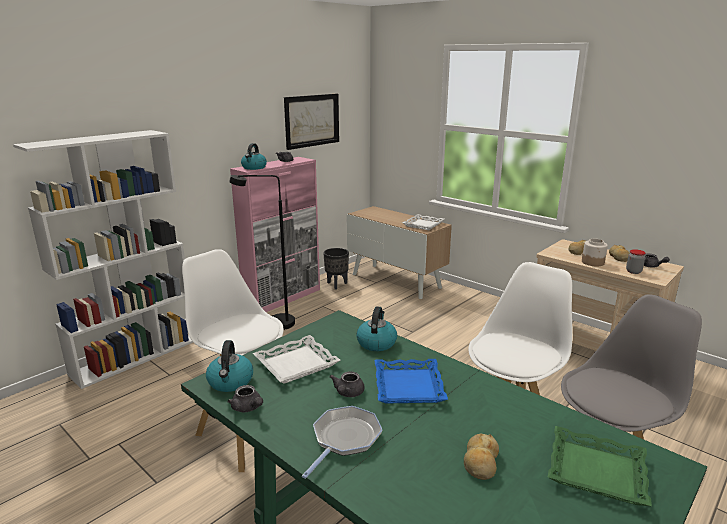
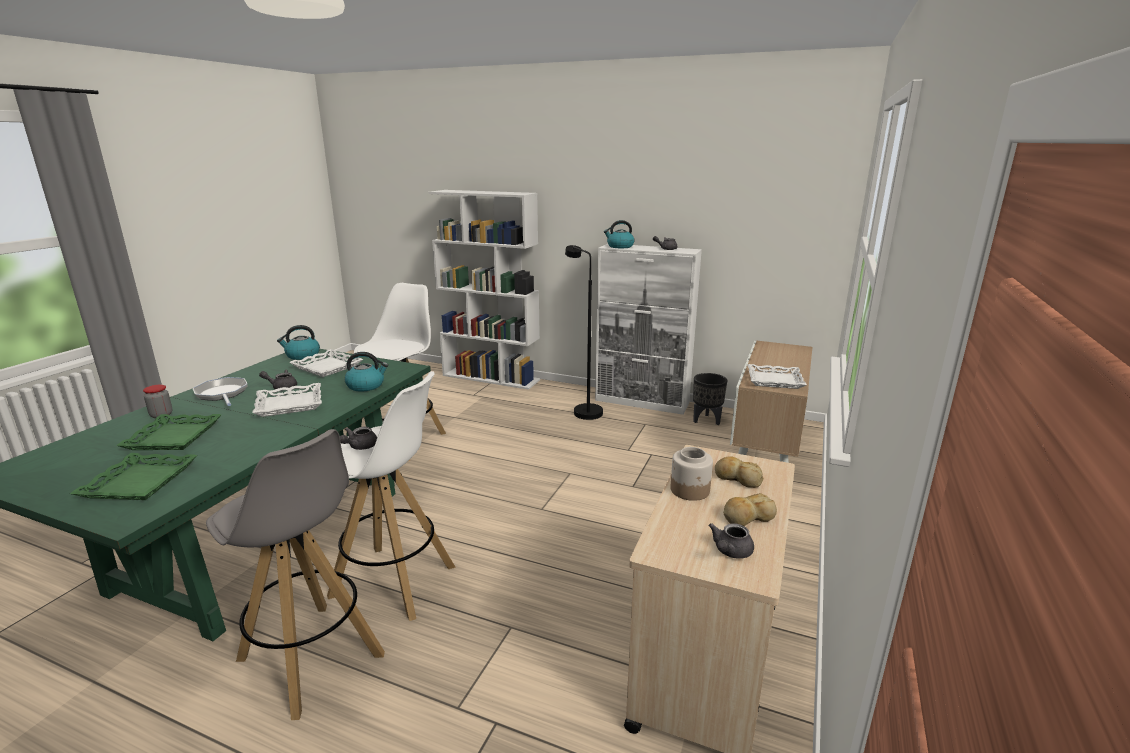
camera: 70 degrees right, 0 degrees up
grey teapot [228,385,263,412] -> grey teapot moved to [340,427,377,450]
pink cabinet [230,157,320,312] -> white cabinet [595,244,702,415]
picture [284,94,339,150] -> none
frying pan [302,406,382,479] -> frying pan turned 135 degrees counterclockwise [193,377,248,406]
blue tray [375,359,448,403] -> white tray [252,383,322,417]
bread [464,433,499,480] -> green tray [116,414,221,450]
jar [626,249,646,274] -> jar moved to [143,385,172,418]

